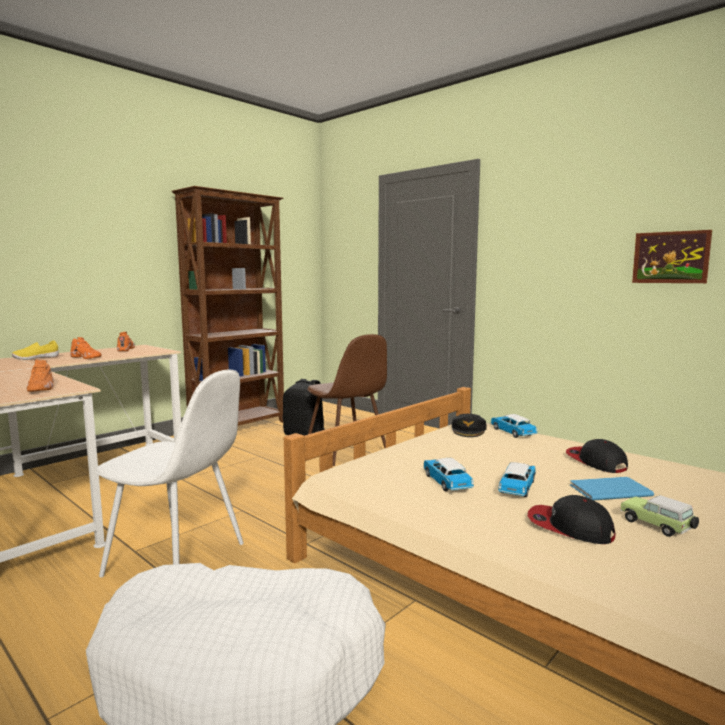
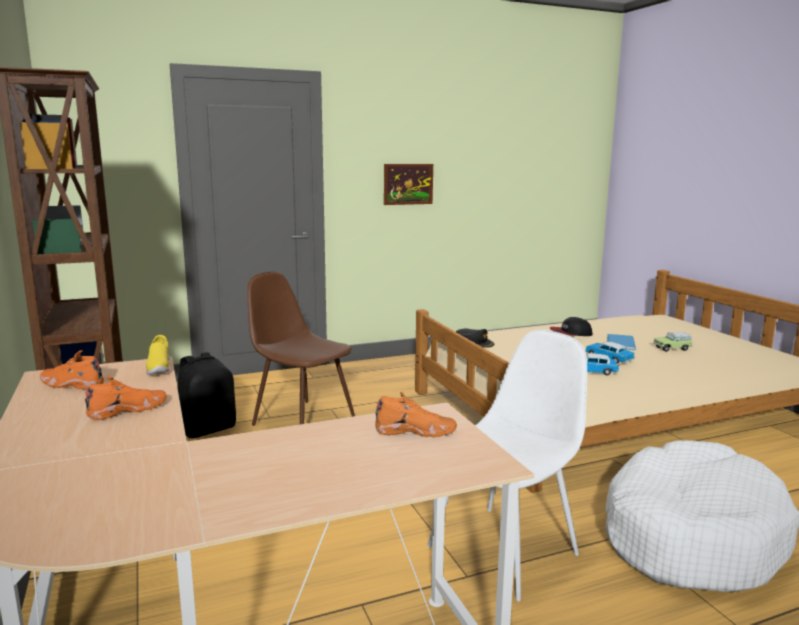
camera: 65 degrees left, 5 degrees up
yellow shoe [12,340,59,360] -> yellow shoe moved to [146,335,169,375]
brown chair [307,334,387,466] -> brown chair turned 135 degrees counterclockwise [247,271,355,426]
toy car [491,414,538,438] -> none
cap [528,495,615,544] -> none
picture [632,230,712,283] -> picture moved to [384,164,433,205]

